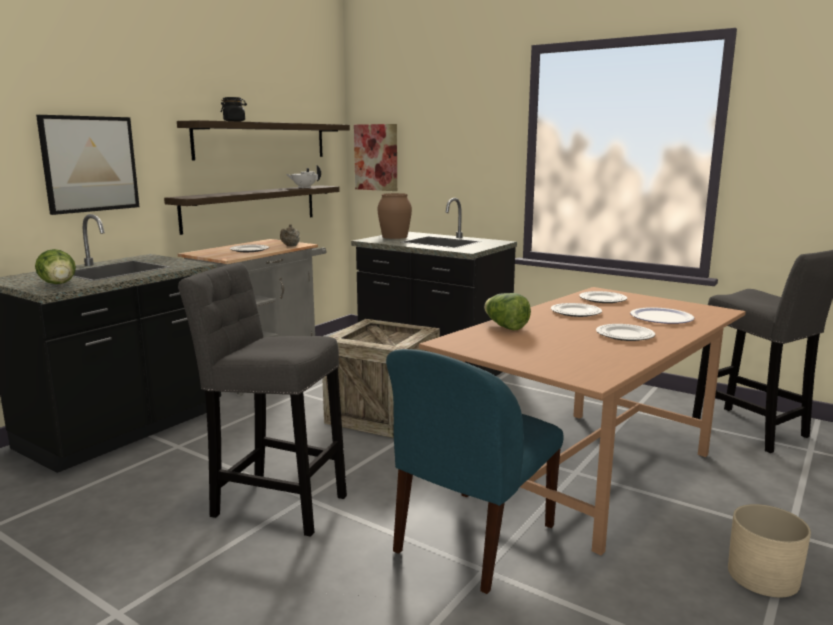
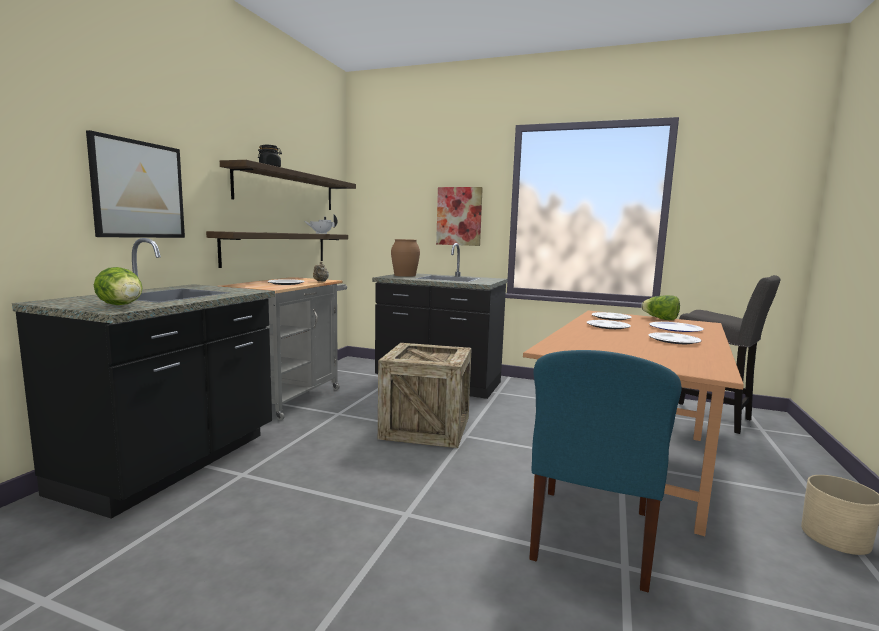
camera: 15 degrees left, 5 degrees down
grey stool [178,263,347,537] -> none
picture [354,124,397,191] -> picture moved to [436,187,483,246]
lettuce [484,293,531,330] -> lettuce moved to [641,295,680,320]

